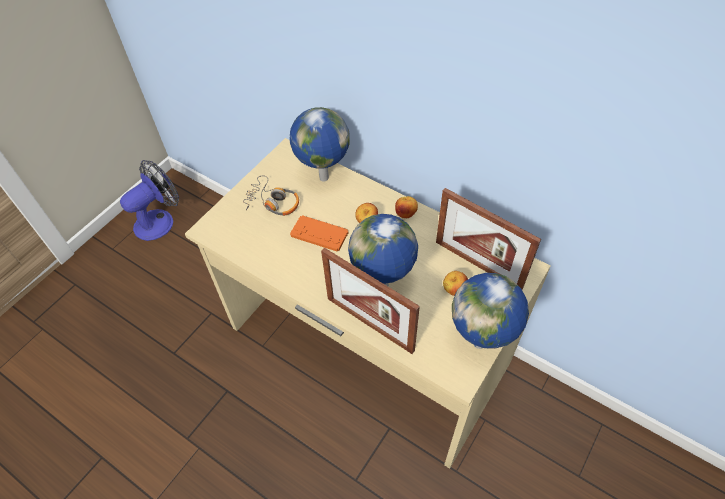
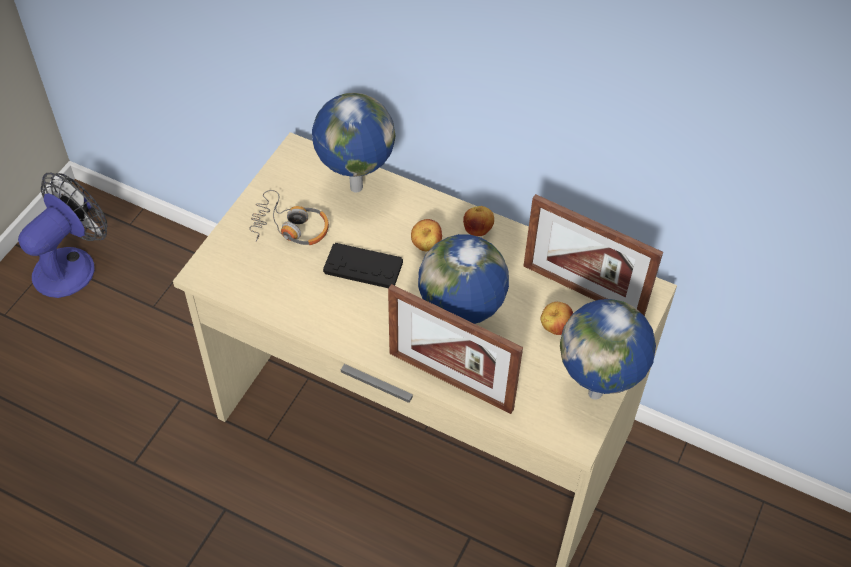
camera: 10 degrees left, 0 degrees up
orange game controller [290,215,348,251] -> black game controller [323,243,403,288]

